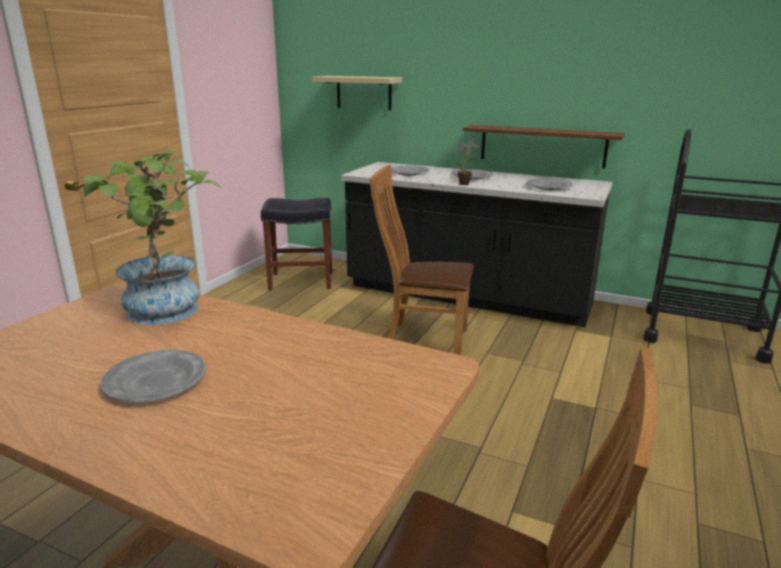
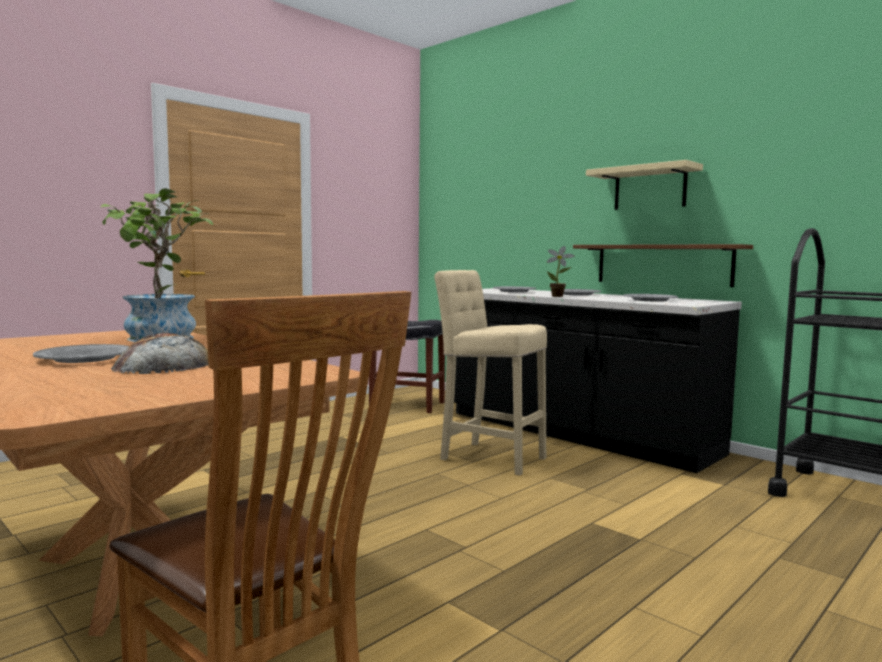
camera: 20 degrees right, 15 degrees down
beige shelf [312,76,402,110] -> beige shelf moved to [586,160,703,210]
brown chair [369,165,474,355] -> beige stool [434,270,547,476]
none -> bread [111,333,208,374]

